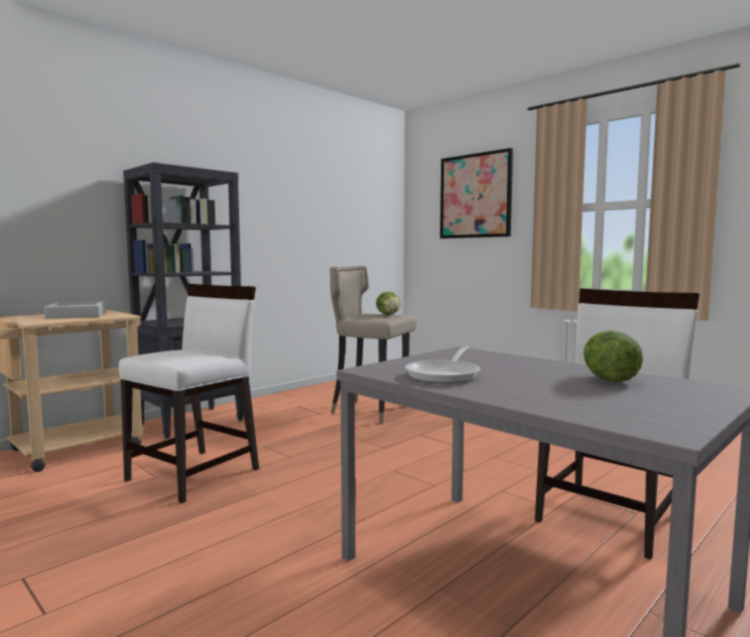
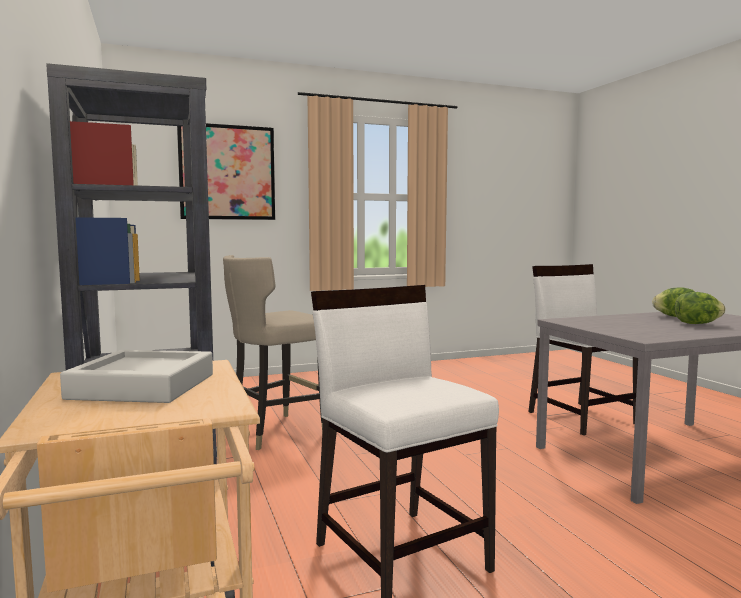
camera: 65 degrees left, 0 degrees up
lettuce [376,292,400,315] -> lettuce moved to [675,292,725,324]
frying pan [405,346,480,384] -> none

